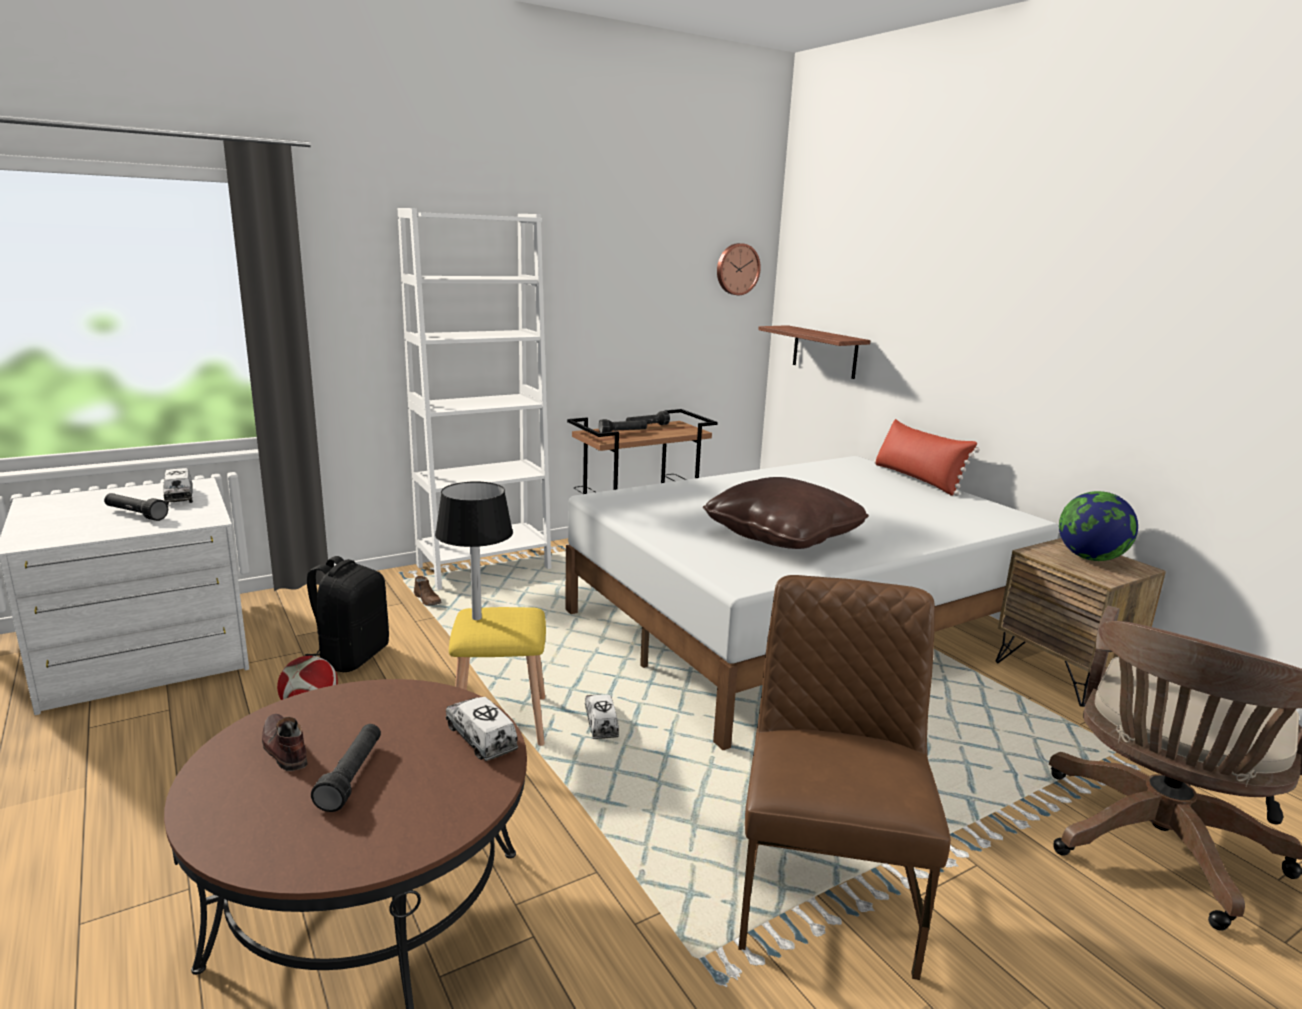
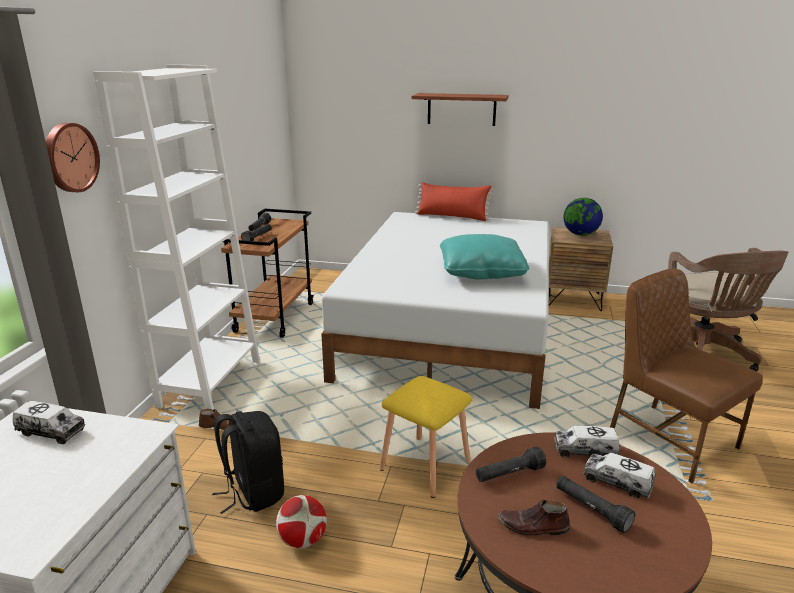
camera: 45 degrees left, 5 degrees up
black flashlight [104,493,168,521] -> black flashlight moved to [476,447,546,482]
black table lamp [435,481,513,620] -> none
toy truck [585,694,619,739] -> toy truck moved to [584,453,655,499]
brown pillow [703,477,869,549] -> turquoise pillow [440,234,529,280]
wall clock [717,243,761,295] -> wall clock moved to [46,123,100,192]
shelf [758,325,871,379] -> shelf moved to [412,93,509,126]

